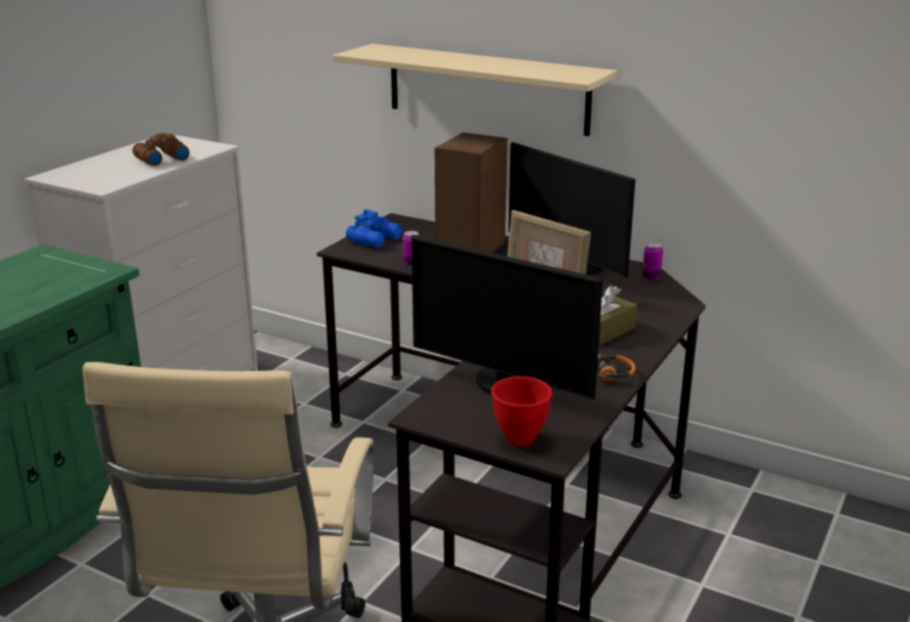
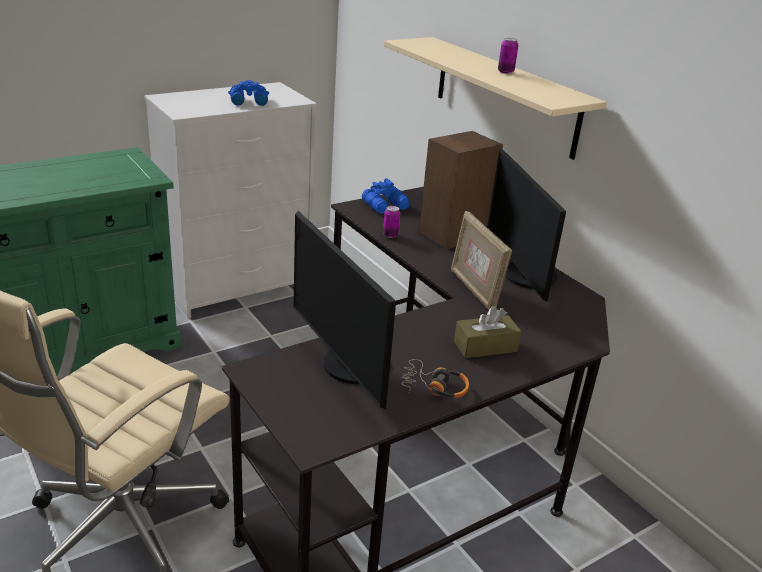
camera: 25 degrees right, 5 degrees up
brown binoculars [132,133,190,166] -> blue binoculars [228,81,269,106]
red bowl [491,376,552,447] -> none
can [642,242,663,280] -> can moved to [498,38,519,74]

